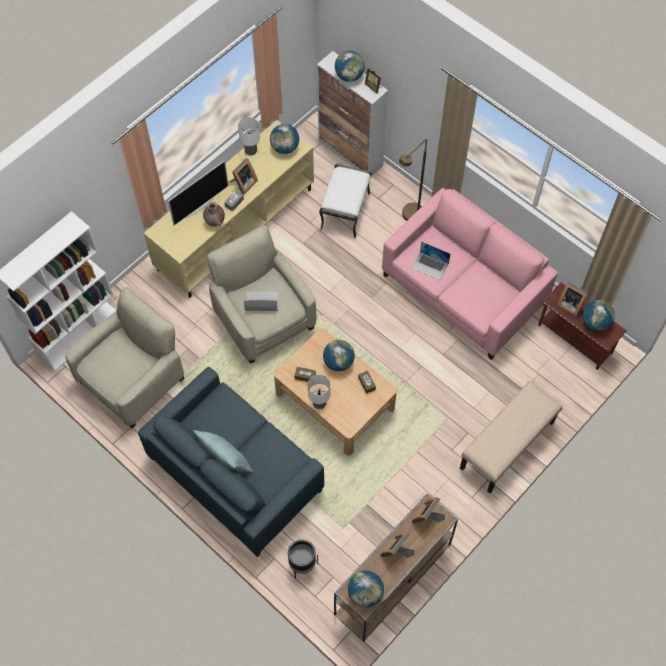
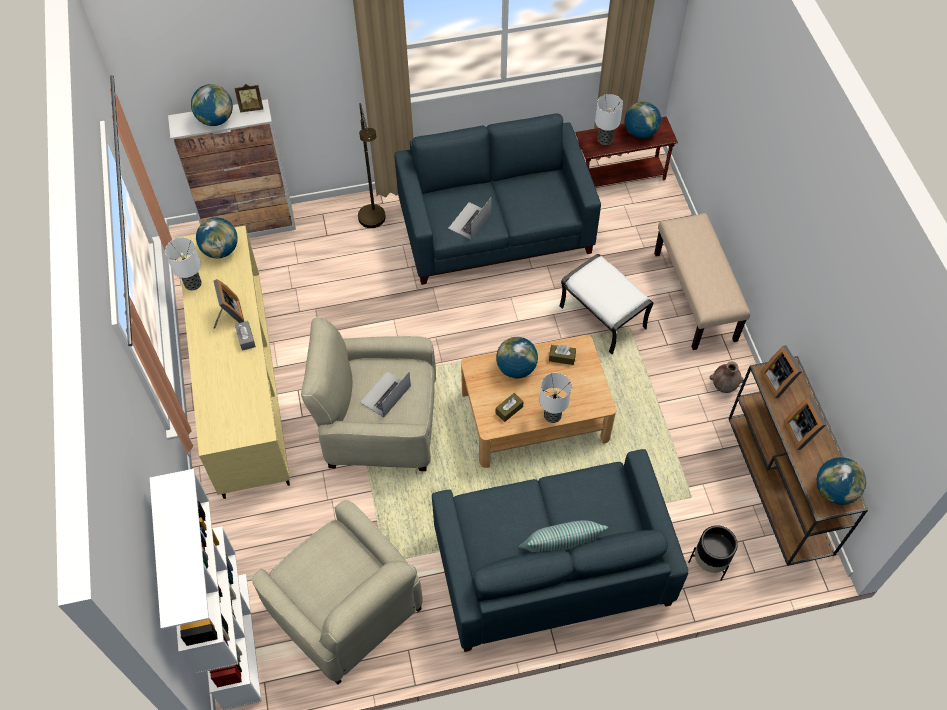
camera: 55 degrees left, 5 degrees down
beige armchair [65,287,184,428] -> beige armchair turned 150 degrees clockwise [252,500,423,685]
television [168,160,229,226] -> none
brown vase [203,202,225,226] -> brown vase moved to [710,362,744,393]
white ottoman [319,164,372,238] -> white ottoman moved to [560,254,654,354]
pink sofa [382,188,558,360] -> blue sofa [394,113,601,285]
laptop [412,241,451,280] -> laptop turned 150 degrees clockwise [448,196,492,239]
picture frame [556,282,588,316] -> table lamp [595,94,623,145]

